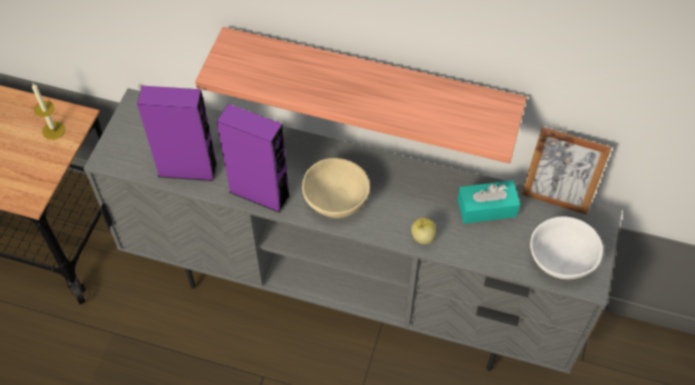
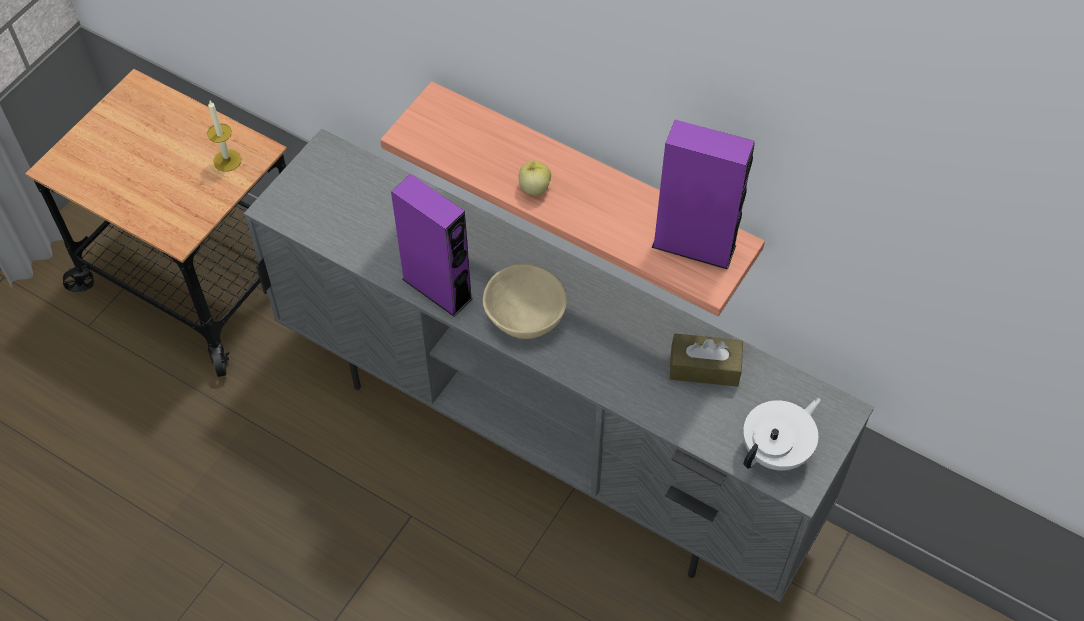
camera: 15 degrees right, 0 degrees up
purple speaker [137,86,217,181] -> purple speaker moved to [652,120,755,270]
apple [411,218,436,244] -> apple moved to [519,160,551,195]
turquoise tissue box [457,180,520,224] -> brown tissue box [669,334,743,387]
picture frame [521,127,612,214] -> none
white bowl [530,217,603,279] -> white teapot [743,398,821,471]

